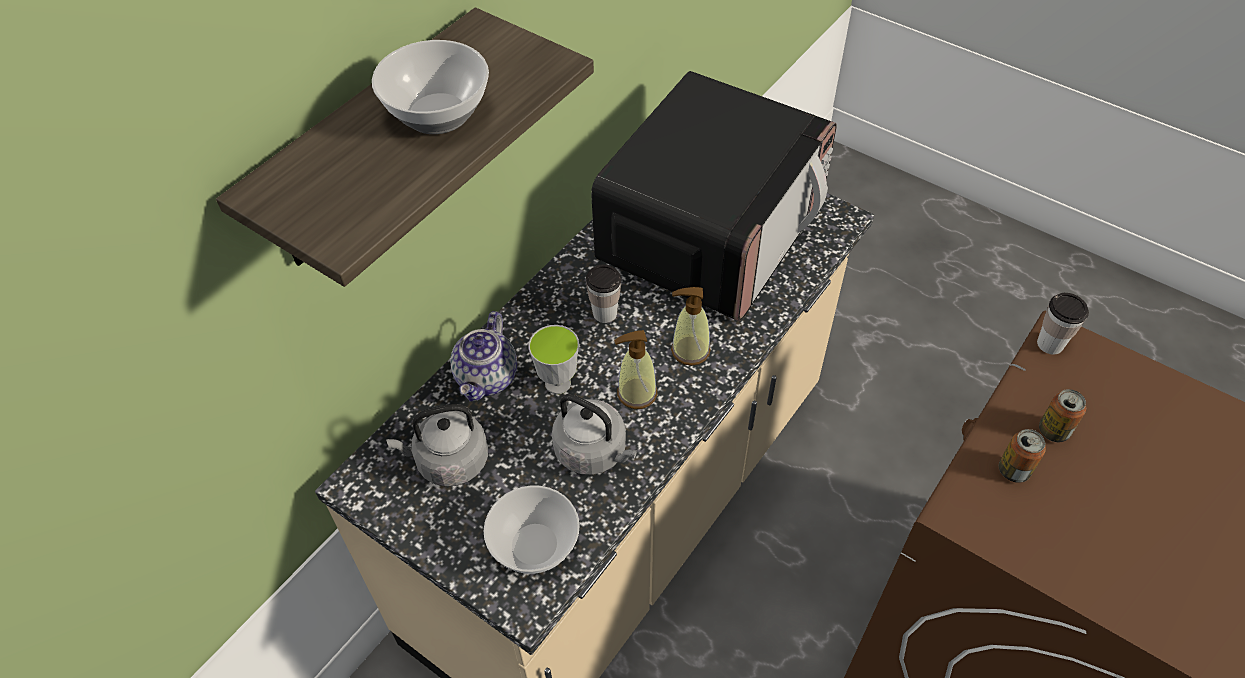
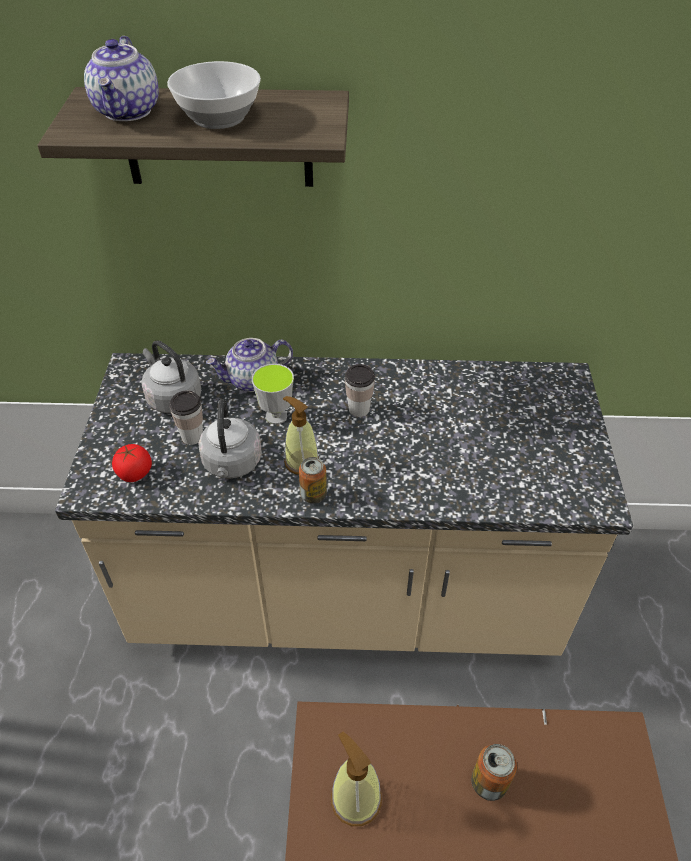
camera: 55 degrees right, 5 degrees down
bowl [484,485,580,574] -> tomato [112,444,152,482]
microwave [591,71,837,321] -> none
soap dispenser [671,287,711,366] -> soap dispenser moved to [331,732,382,826]
can [999,429,1046,483] -> can moved to [299,457,327,504]
cup [1037,293,1089,354] -> cup moved to [169,391,203,445]
none -> teapot [84,36,159,121]

